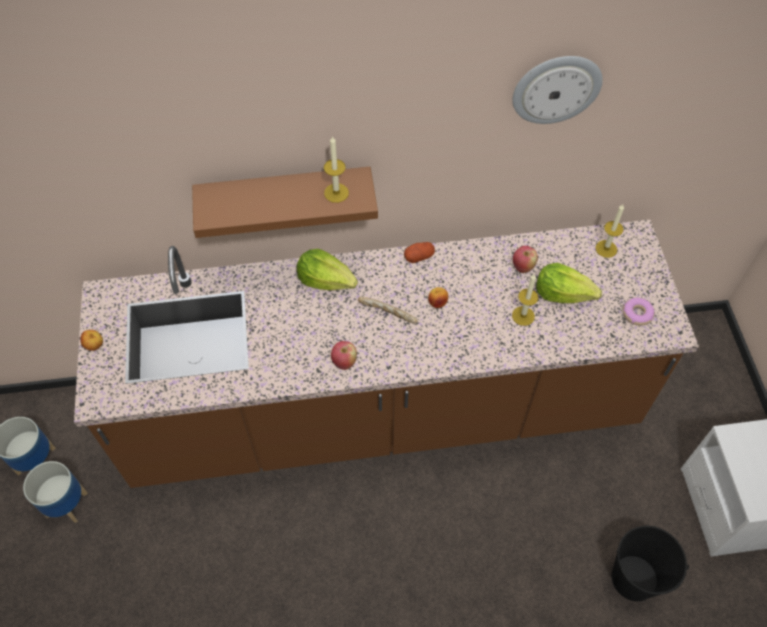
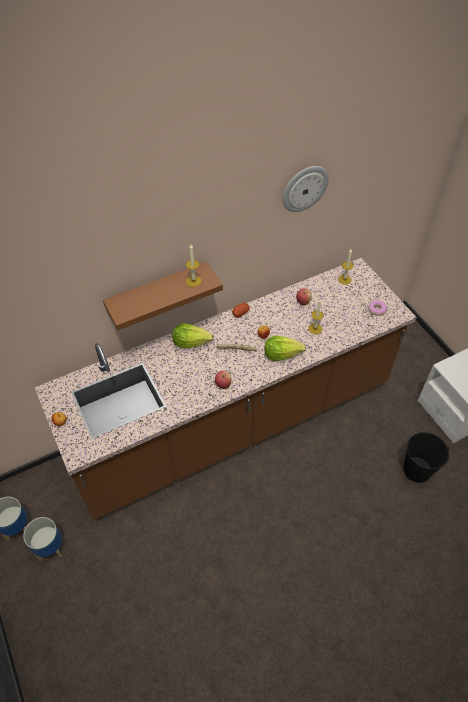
camera: 20 degrees left, 5 degrees down
lettuce [536,263,602,303] -> lettuce moved to [264,336,306,361]

